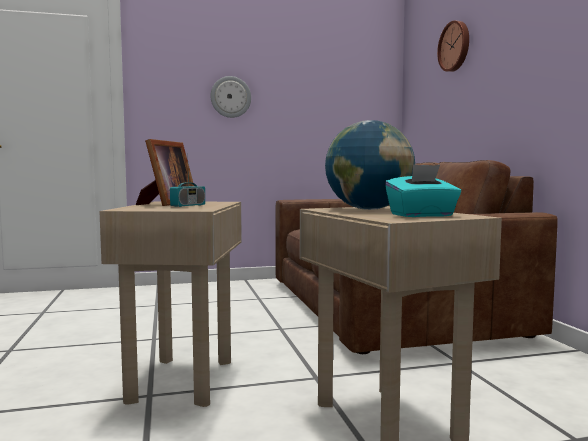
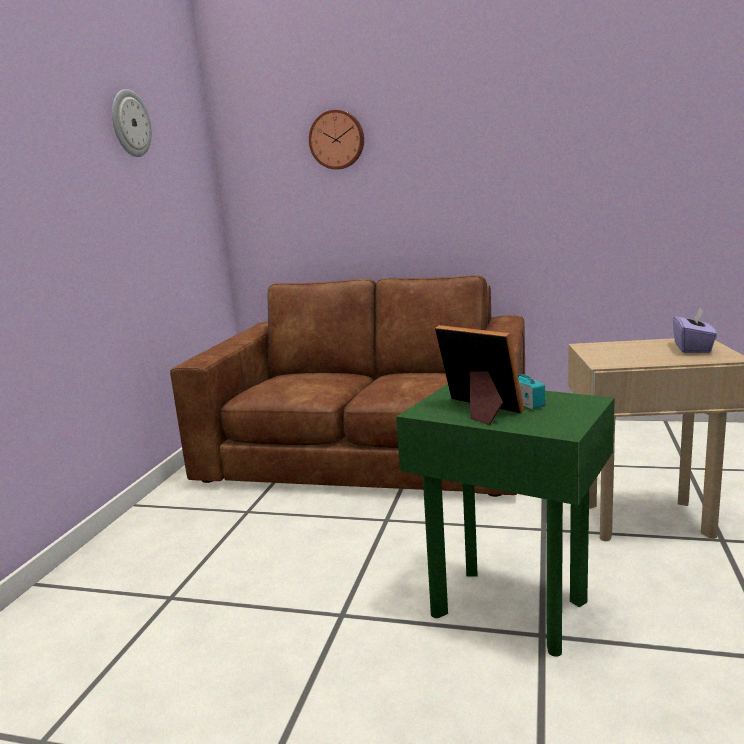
camera: 60 degrees left, 10 degrees up
beige side table [99,201,242,407] -> green side table [396,384,615,657]
wall clock [211,76,251,118] -> wall clock moved to [112,89,152,157]
globe [325,120,415,210] -> none
turquoise tissue box [385,164,461,217] -> purple tissue box [673,308,717,353]

